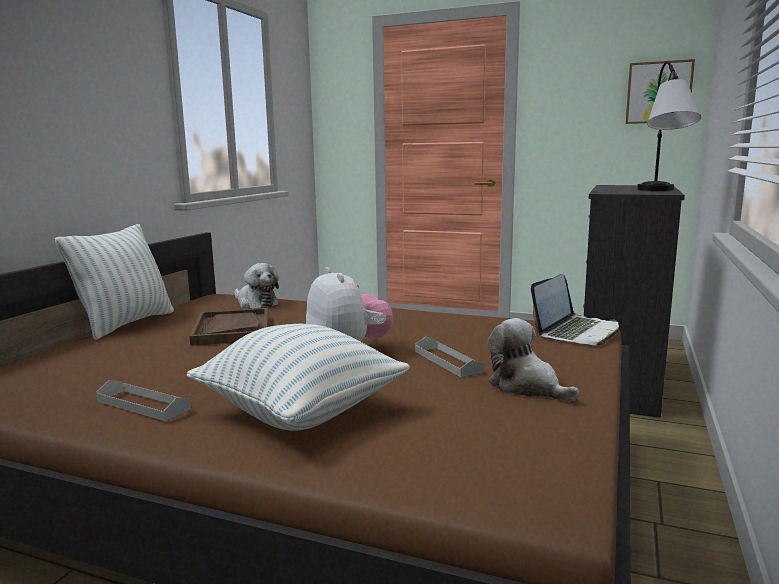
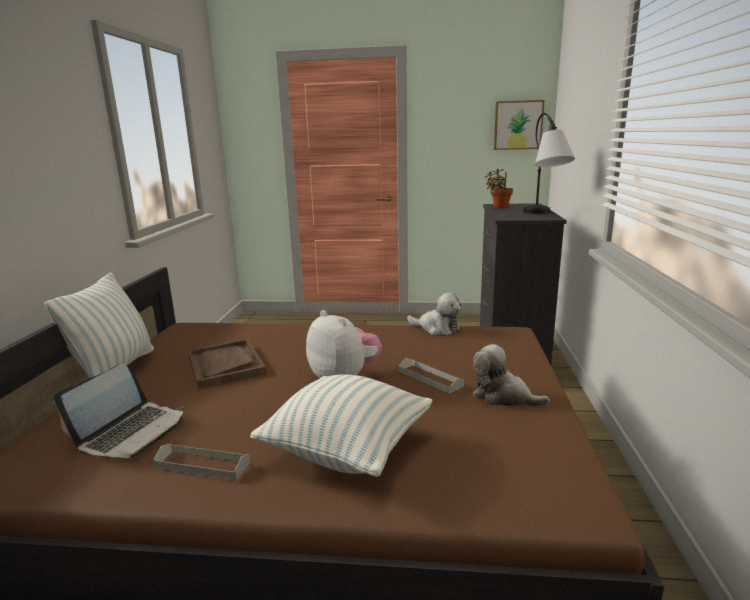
camera: 15 degrees left, 5 degrees up
plush toy [235,263,279,309] -> plush toy moved to [407,292,462,335]
laptop [531,274,619,346] -> laptop moved to [54,363,184,458]
none -> potted plant [485,169,513,208]

